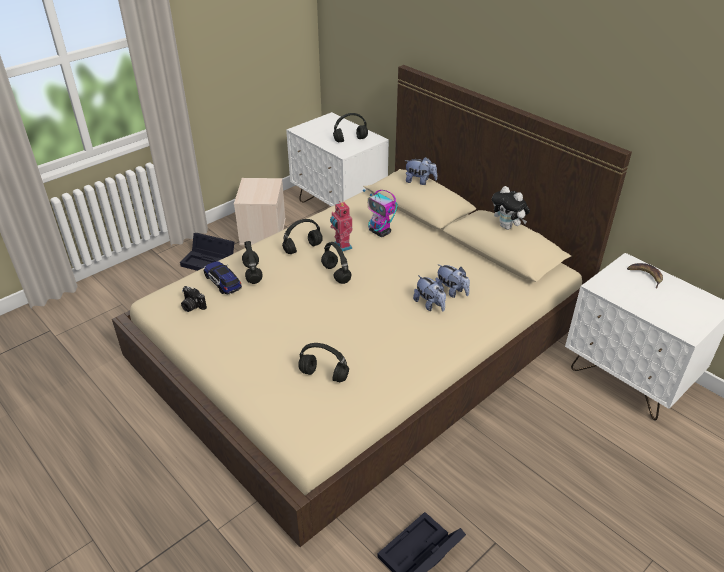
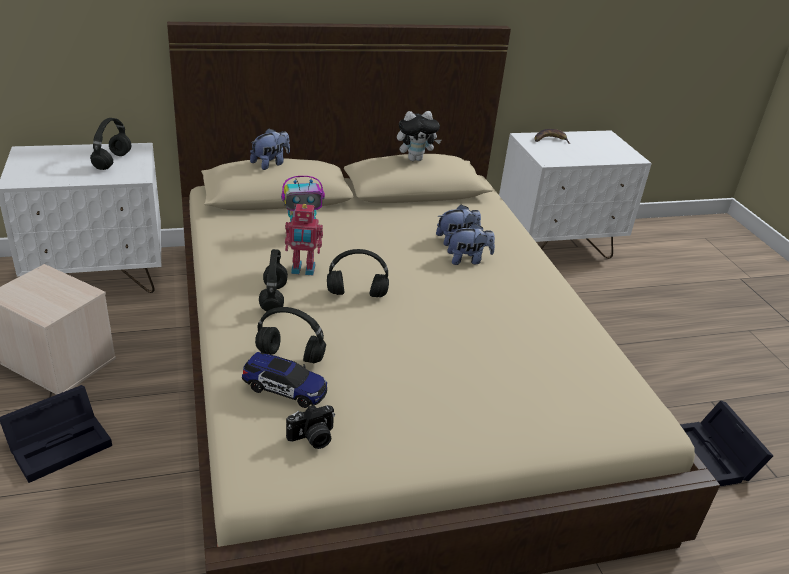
camera: 65 degrees left, 5 degrees down
toy car [204,261,242,294] -> toy car turned 150 degrees counterclockwise [242,352,327,408]
black headphones [298,343,349,382] -> none

